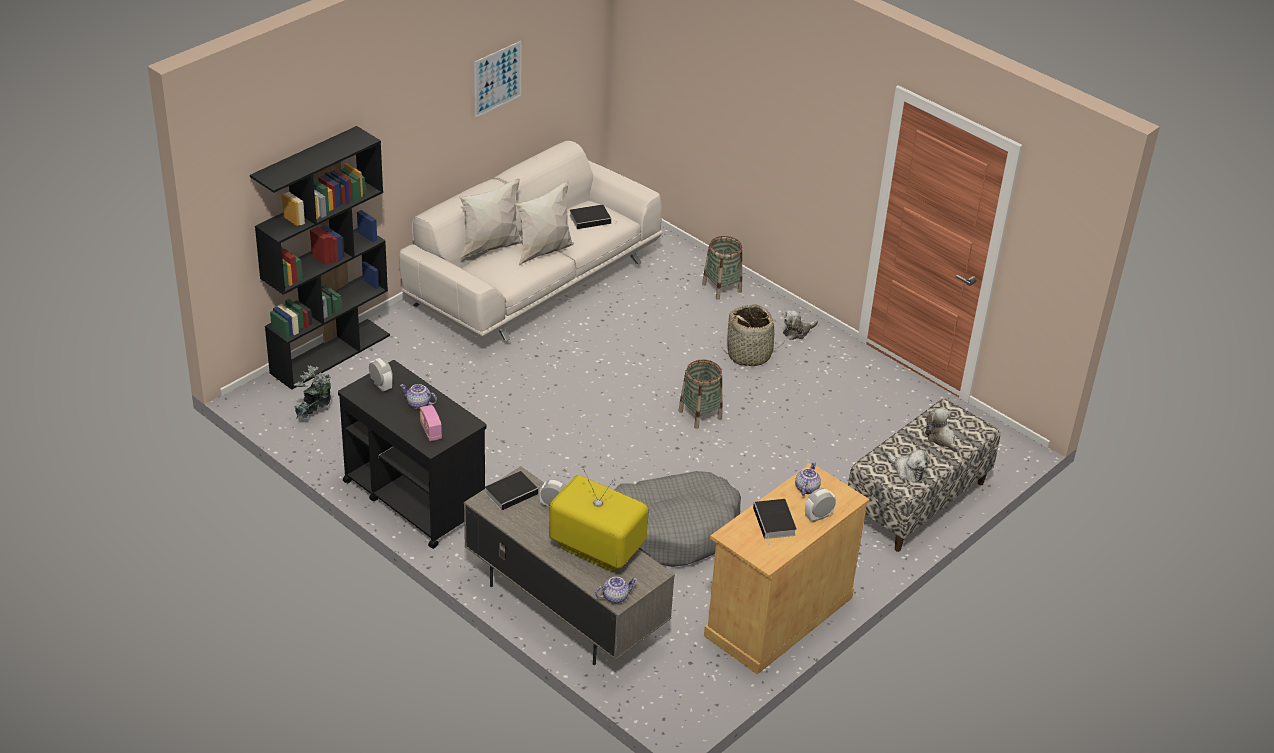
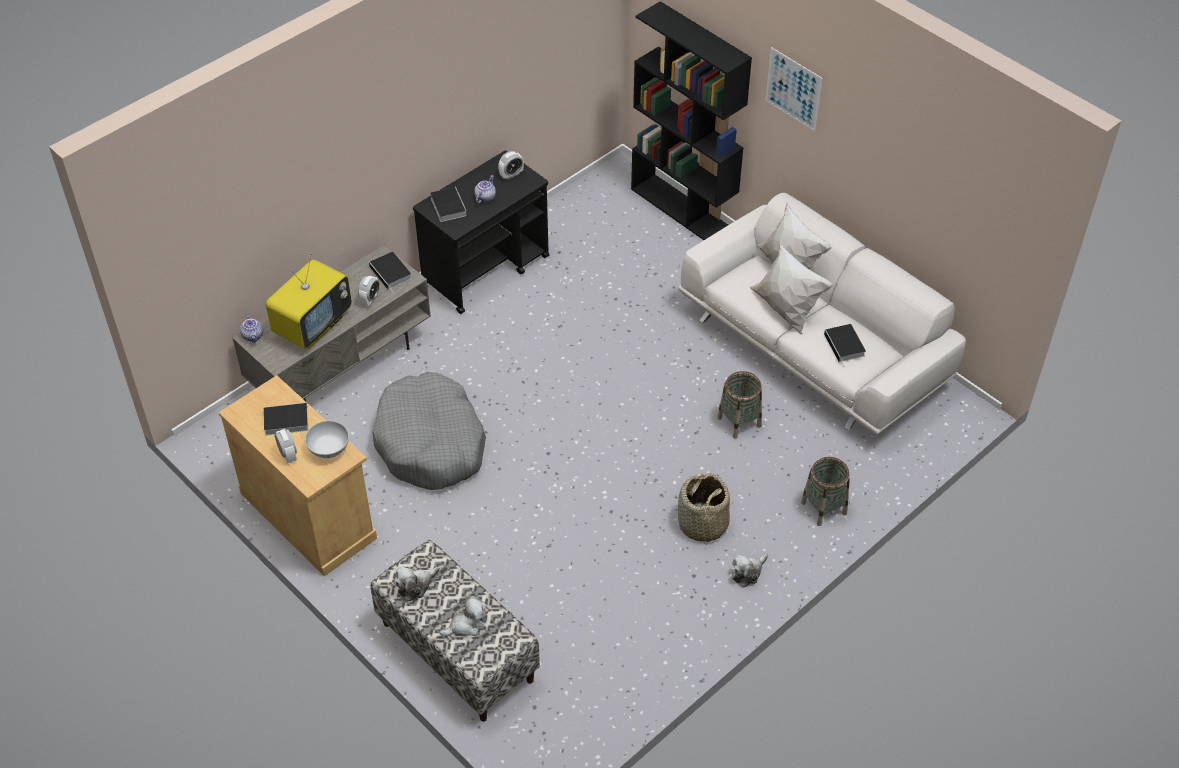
camera: 95 degrees right, 10 degrees up
potted plant [294,365,331,419] -> none
radio [420,405,442,441] -> book [430,187,467,222]
picture [474,41,522,118] -> picture moved to [765,47,823,131]
basket [678,360,723,429] -> basket moved to [717,371,762,439]
plush toy [783,310,818,340] -> plush toy turned 105 degrees counterclockwise [732,554,768,588]
teapot [795,462,821,496] -> white bowl [305,421,349,458]

